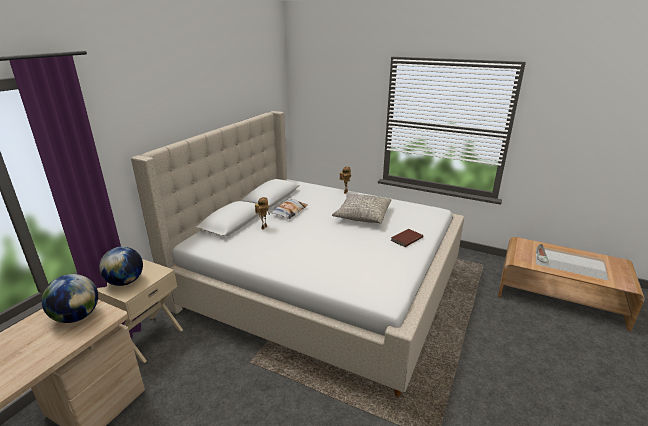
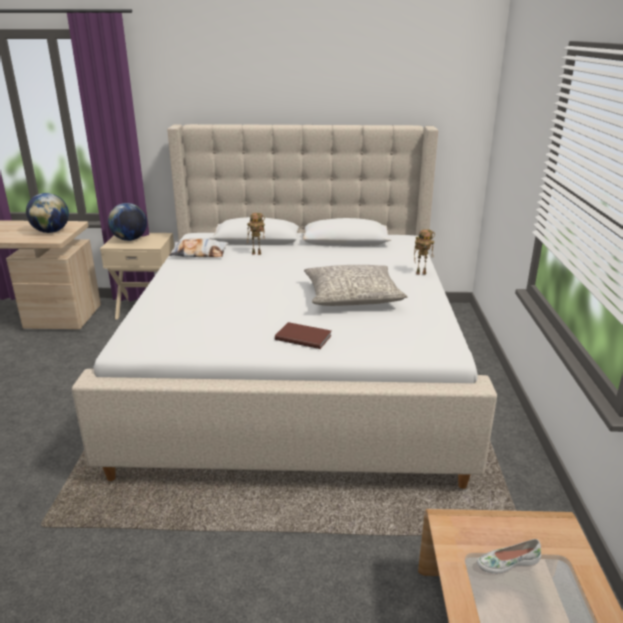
camera: 65 degrees right, 0 degrees up
pillow [270,199,308,219] -> pillow moved to [169,239,229,257]

